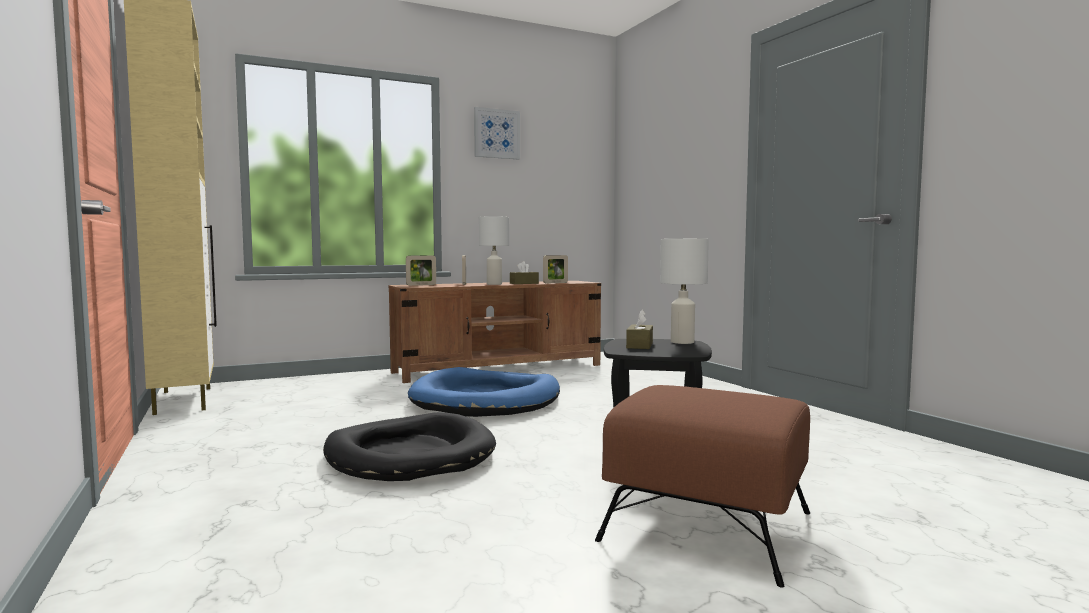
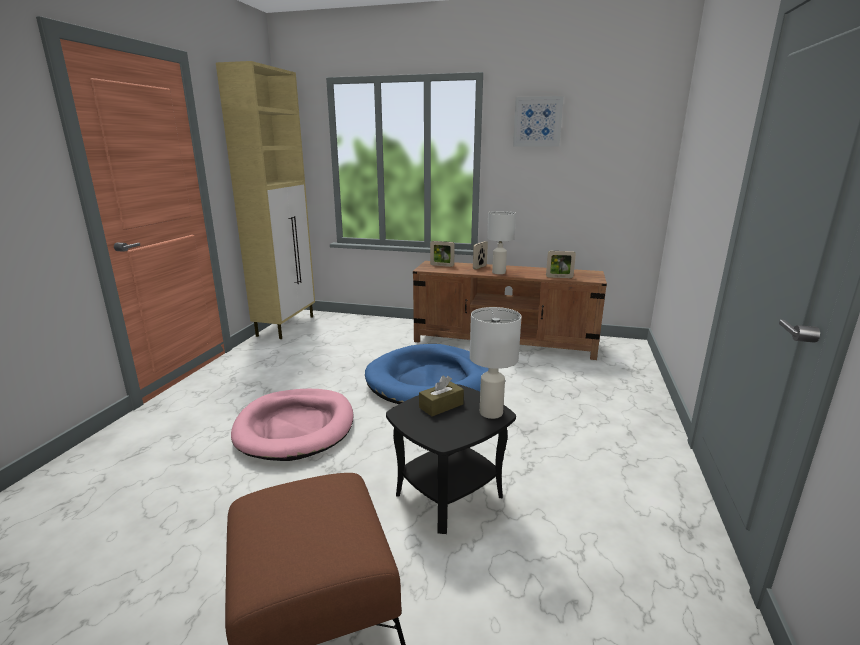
camera: 40 degrees right, 15 degrees up
black dog bed [323,412,496,481] -> pink dog bed [231,389,354,461]
brown tissue box [510,261,539,284] -> none

